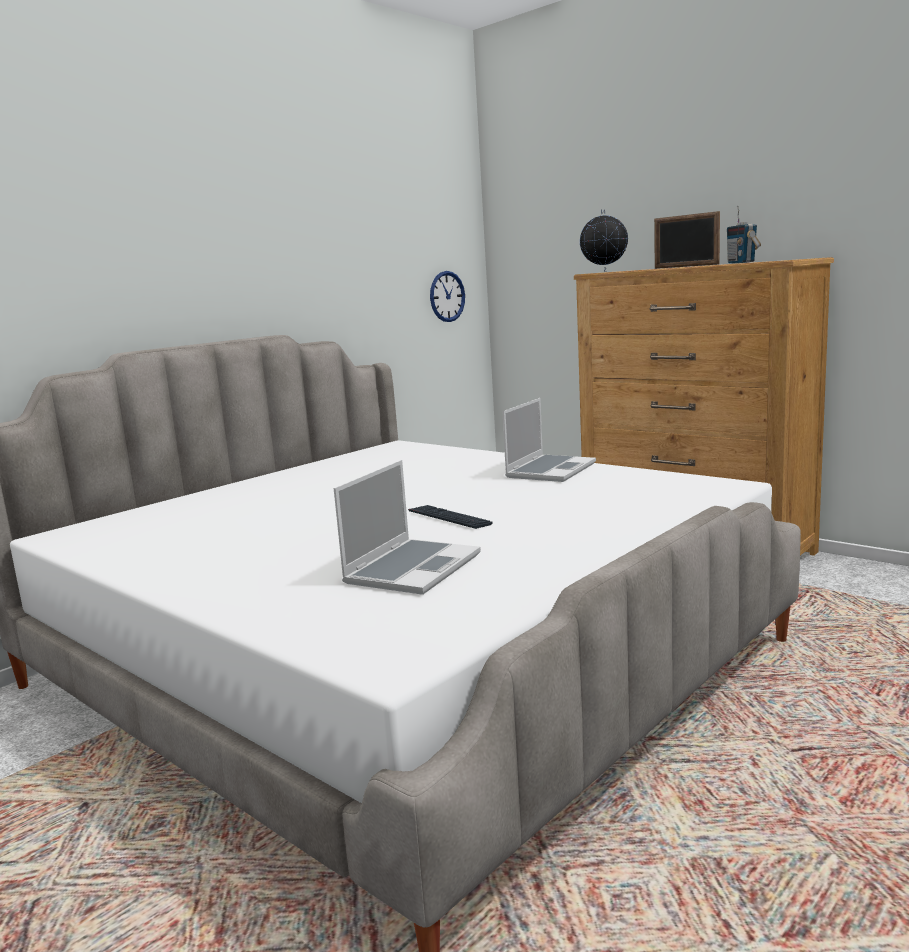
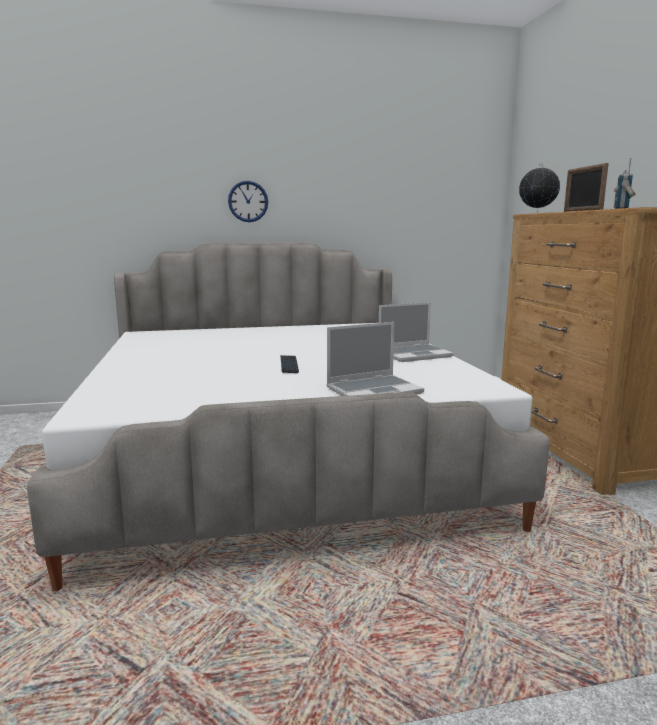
camera: 35 degrees right, 0 degrees up
laptop [334,460,481,595] -> laptop moved to [327,322,424,396]
wall clock [430,271,465,322] -> wall clock moved to [228,181,268,222]

